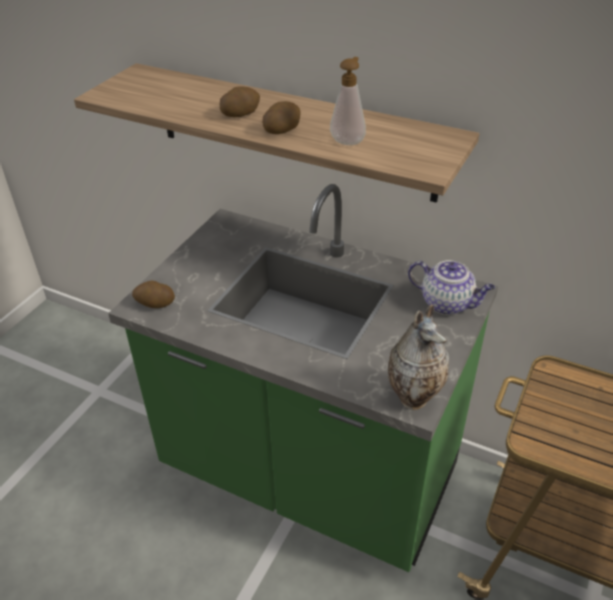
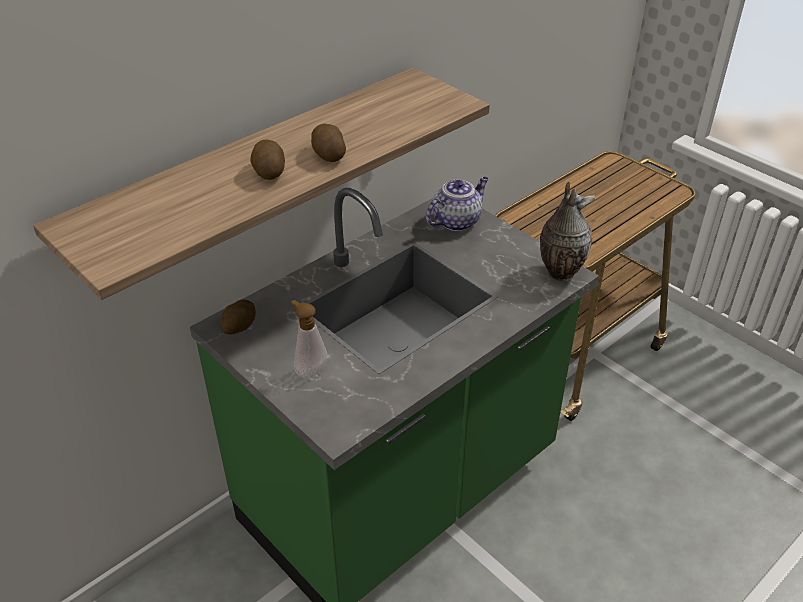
camera: 70 degrees left, 0 degrees up
potato [132,280,175,308] -> potato moved to [220,300,256,335]
soap dispenser [330,57,366,145] -> soap dispenser moved to [291,300,327,378]

